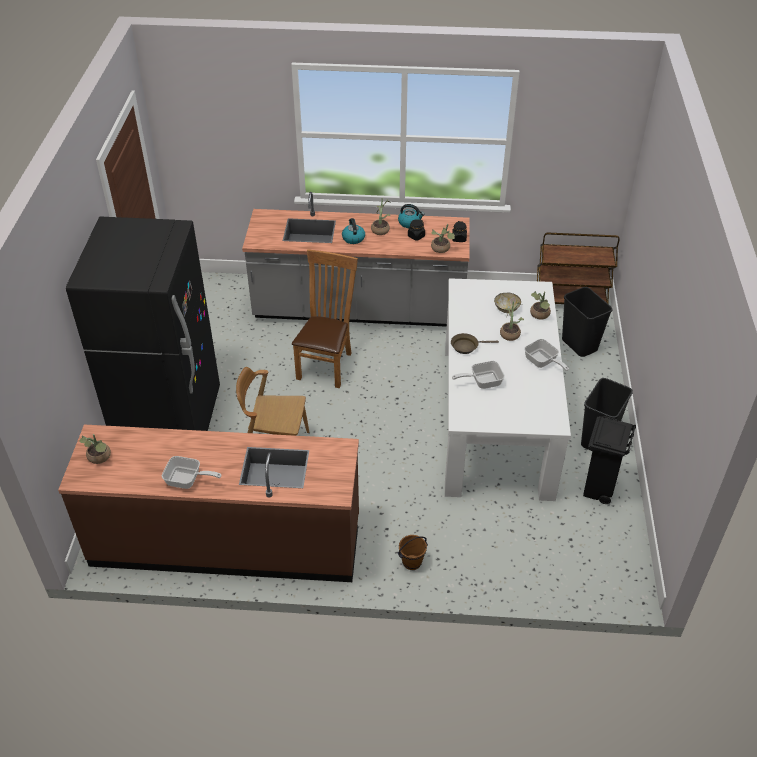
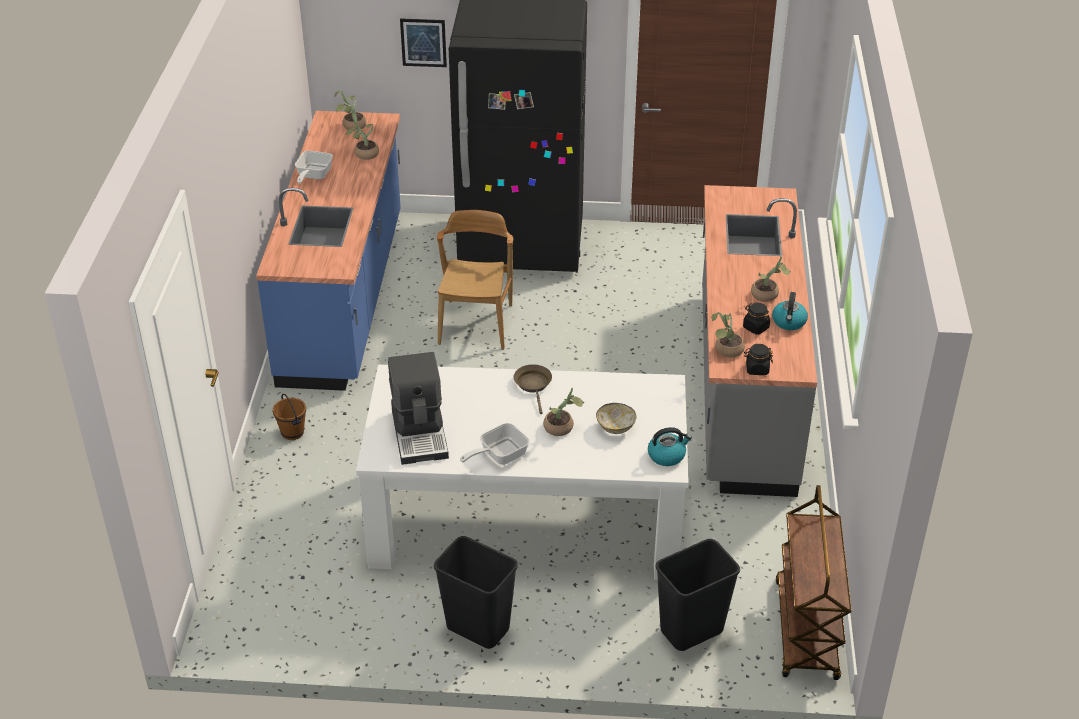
camera: 90 degrees right, 5 degrees down
brown counter [58,424,359,582] -> blue counter [256,111,401,391]
brown chair [292,249,358,388] -> none
kettle [342,218,365,244] -> kettle moved to [648,427,692,466]
frying pan [452,361,505,389] -> none
potted plant [530,291,551,320] -> potted plant moved to [345,114,379,160]
black trash can [583,416,636,504] -> none
none -> coffee machine [388,352,449,465]
none -> picture [400,19,447,67]

